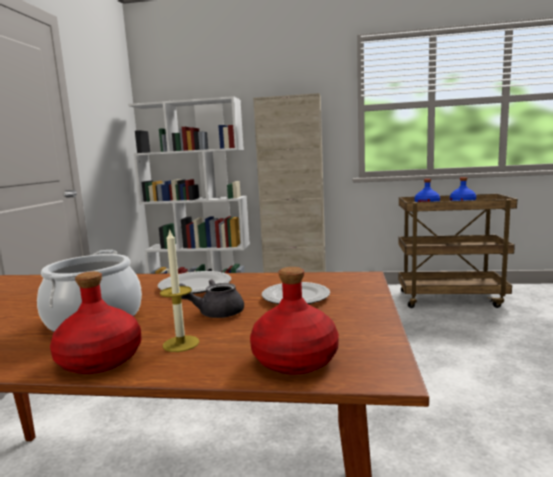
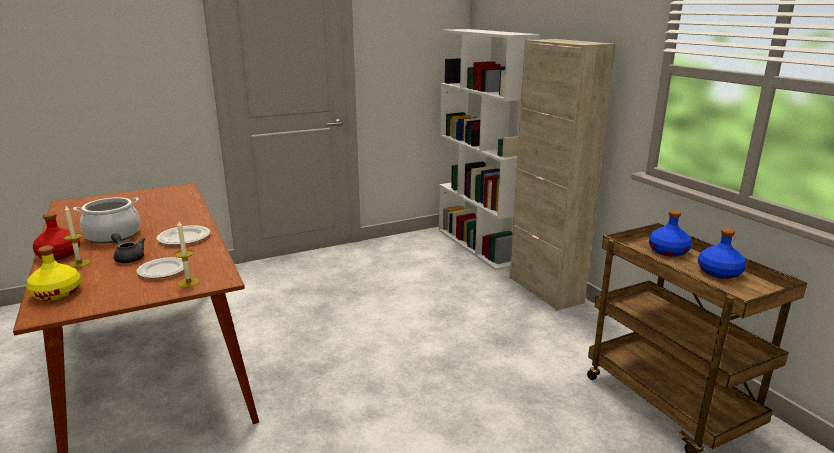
camera: 55 degrees right, 10 degrees up
red bottle [250,267,339,375] -> yellow bottle [26,245,81,301]
none -> candle [175,221,200,288]

